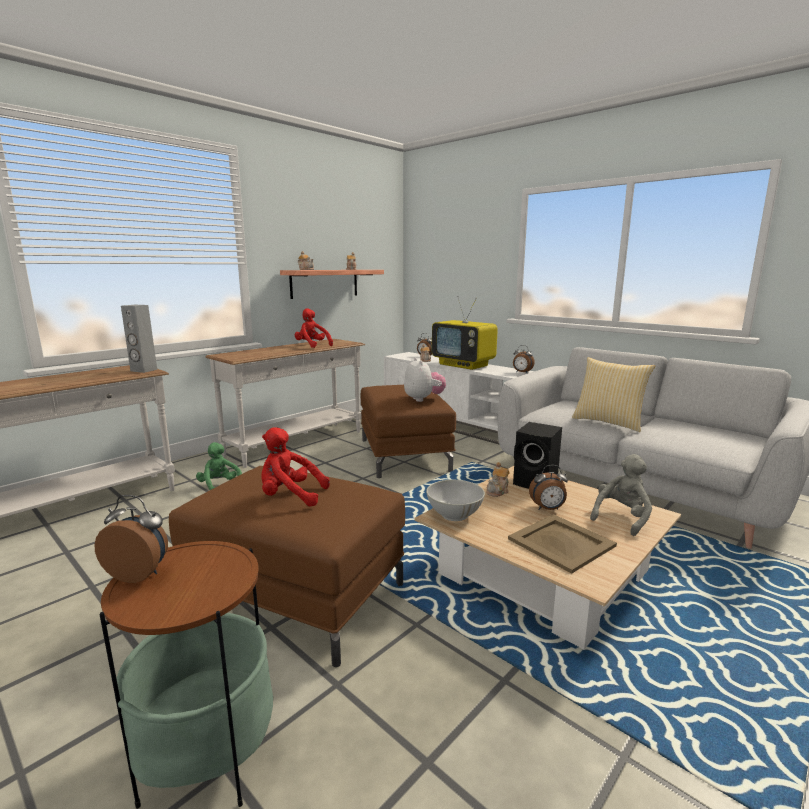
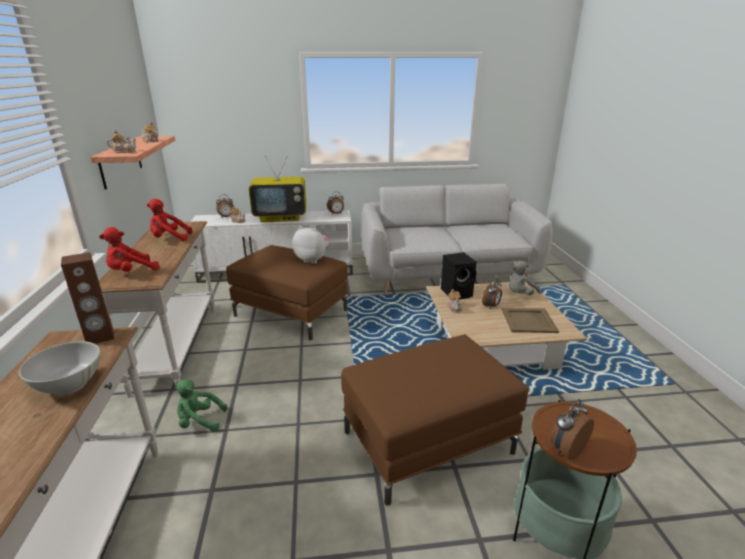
camera: 50 degrees left, 10 degrees up
grey speaker [121,305,157,373] -> brown speaker [61,252,114,344]
red plush toy [261,427,330,507] -> red plush toy moved to [99,227,160,272]
white bowl [426,480,485,521] -> white bowl moved to [19,341,101,395]
pillow [572,357,655,432] -> none
grey plush toy [590,454,652,536] -> grey plush toy turned 120 degrees counterclockwise [509,261,541,295]

